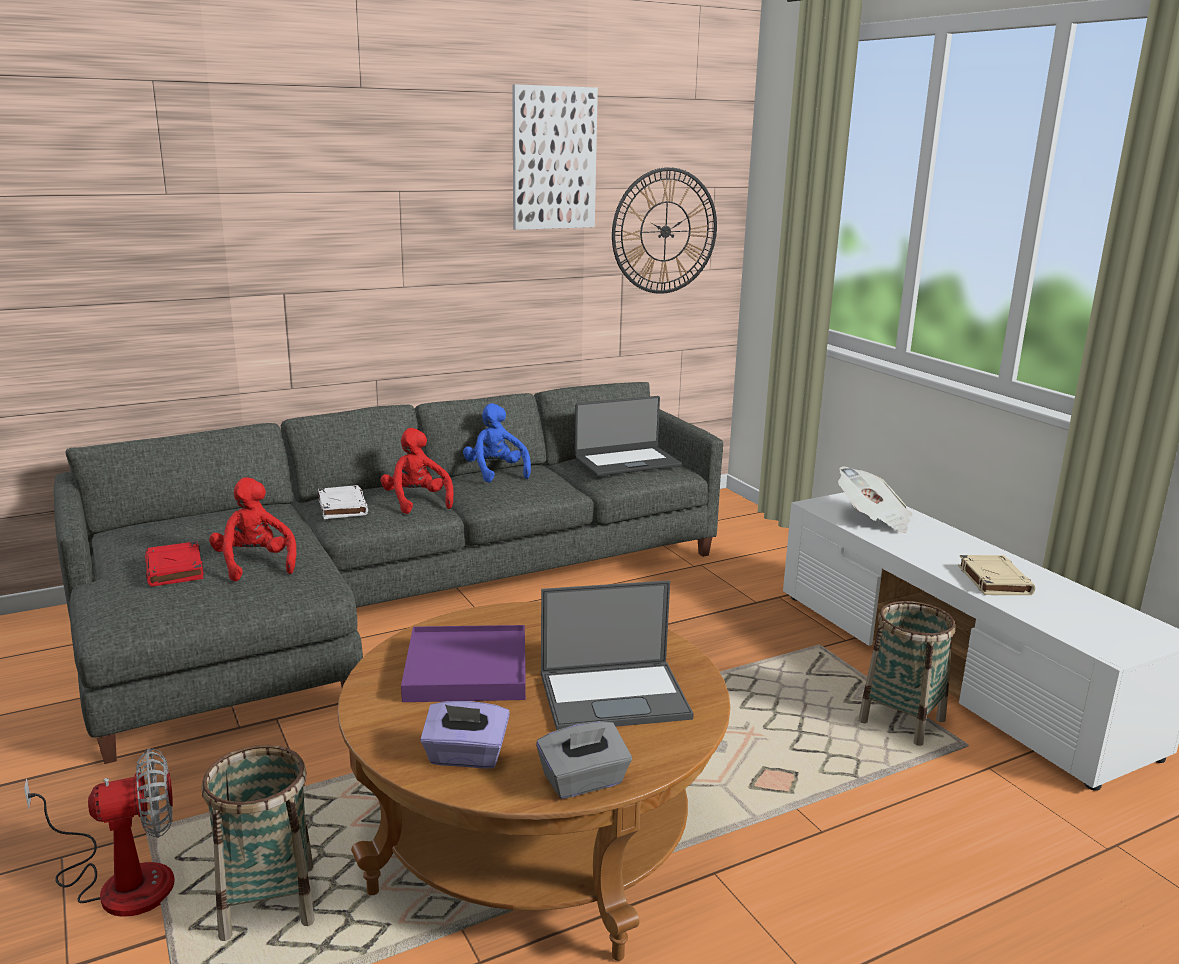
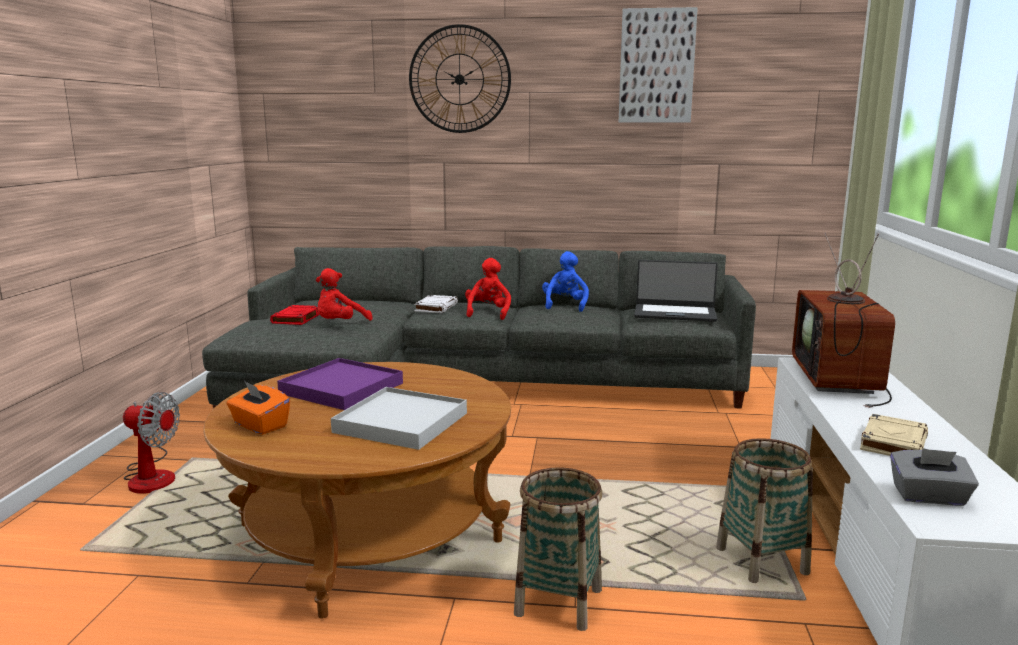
camera: 35 degrees right, 5 degrees down
basket [201,745,315,941] -> basket moved to [514,467,602,631]
red plush toy [209,477,296,582] -> red plush toy turned 150 degrees counterclockwise [316,268,373,321]
purple tissue box [420,701,510,769] -> orange tissue box [226,381,290,435]
grey tissue box [536,721,632,799] -> grey tissue box moved to [890,448,979,506]
laptop [541,580,694,730] -> white tray [331,387,467,450]
wall clock [612,167,717,294] -> wall clock moved to [409,24,511,133]
newspaper [838,466,912,533] -> television [792,232,895,408]

